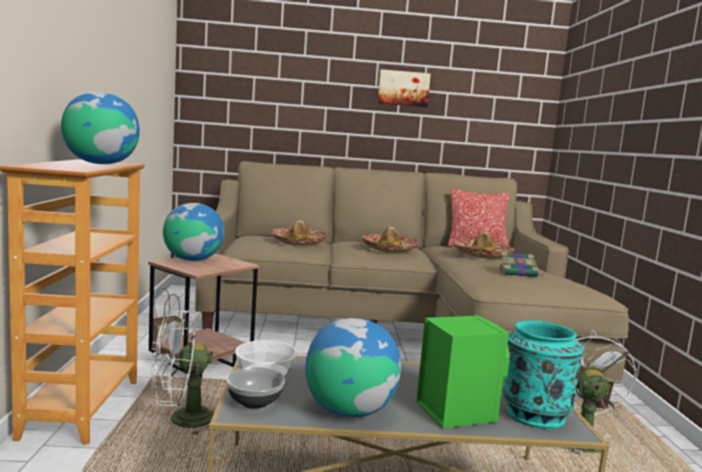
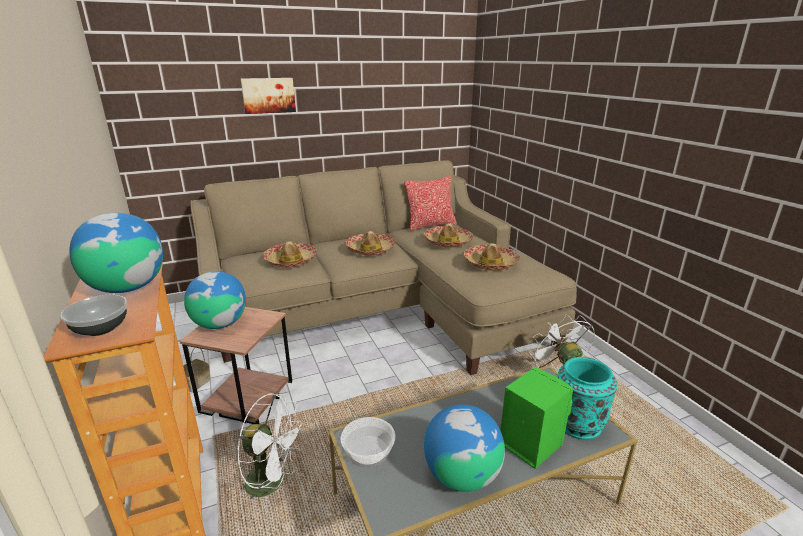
camera: 20 degrees left, 15 degrees up
white fan [151,309,214,436] -> white fan turned 120 degrees counterclockwise [238,393,304,510]
bowl [226,367,286,409] -> bowl moved to [60,295,127,336]
picture [378,69,431,107] -> picture moved to [241,78,296,114]
book [499,252,541,277] -> hat [464,243,520,271]

